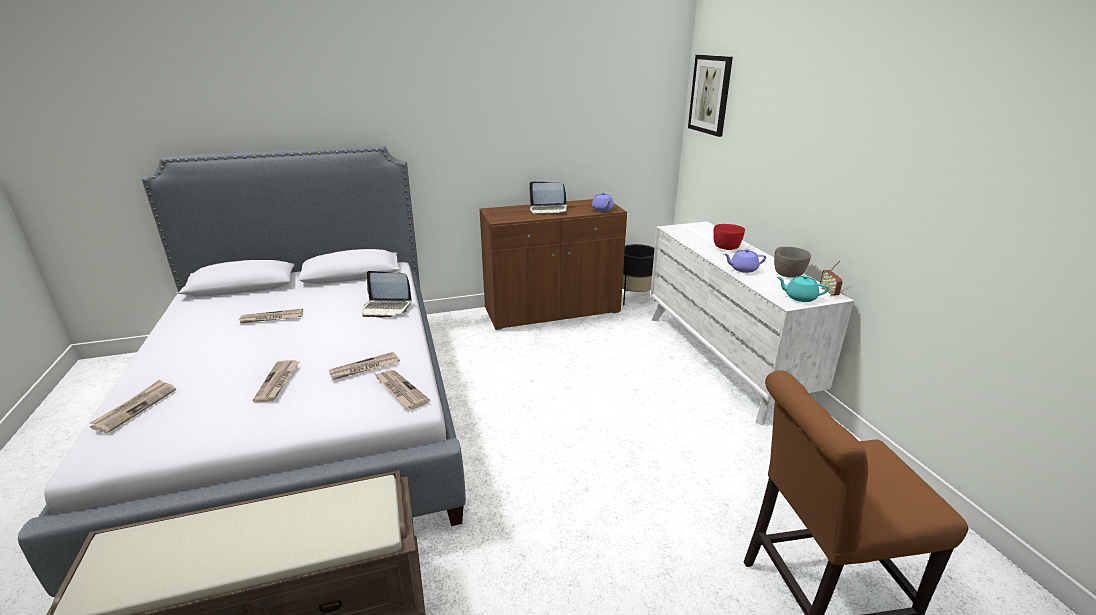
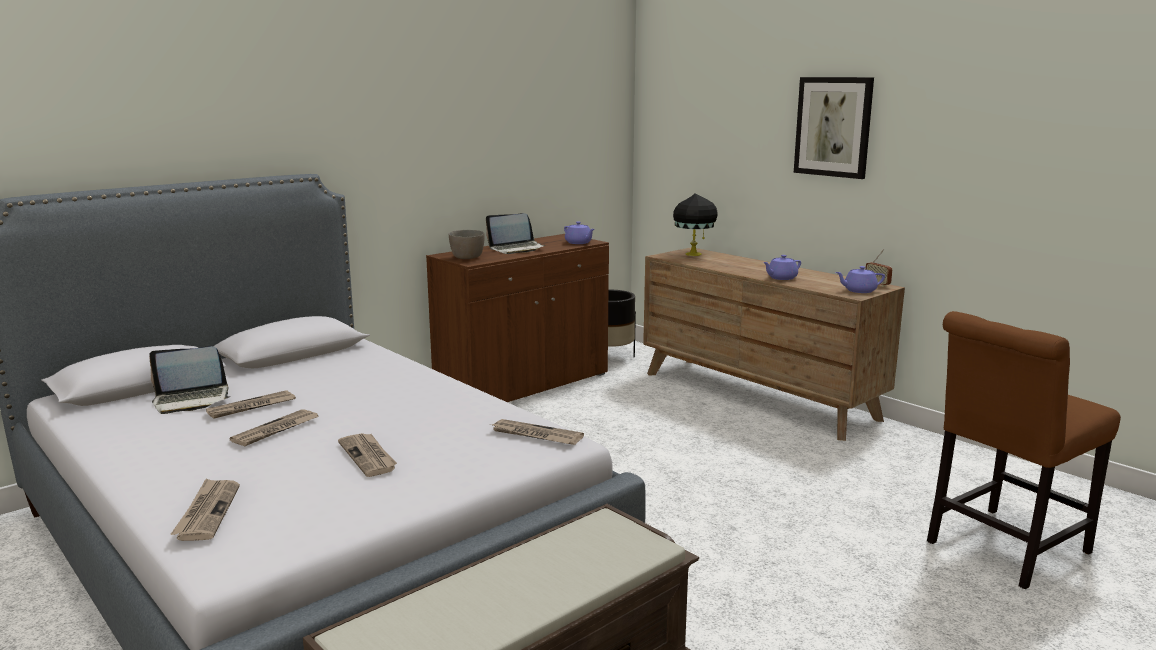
camera: 25 degrees left, 10 degrees down
newspaper [329,352,400,380] -> newspaper moved to [229,409,318,446]
laptop [362,271,412,318] -> laptop moved to [149,346,231,414]
white dresser [650,222,854,426] -> brown dresser [643,247,905,441]
picture [688,55,733,137] -> picture moved to [794,77,874,179]
red bowl [713,224,745,250] -> none
grey bowl [774,246,811,278] -> grey bowl moved to [449,230,485,259]
turquoise teapot [777,275,829,302] -> purple teapot [836,266,885,293]
none -> black table lamp [673,193,718,256]

